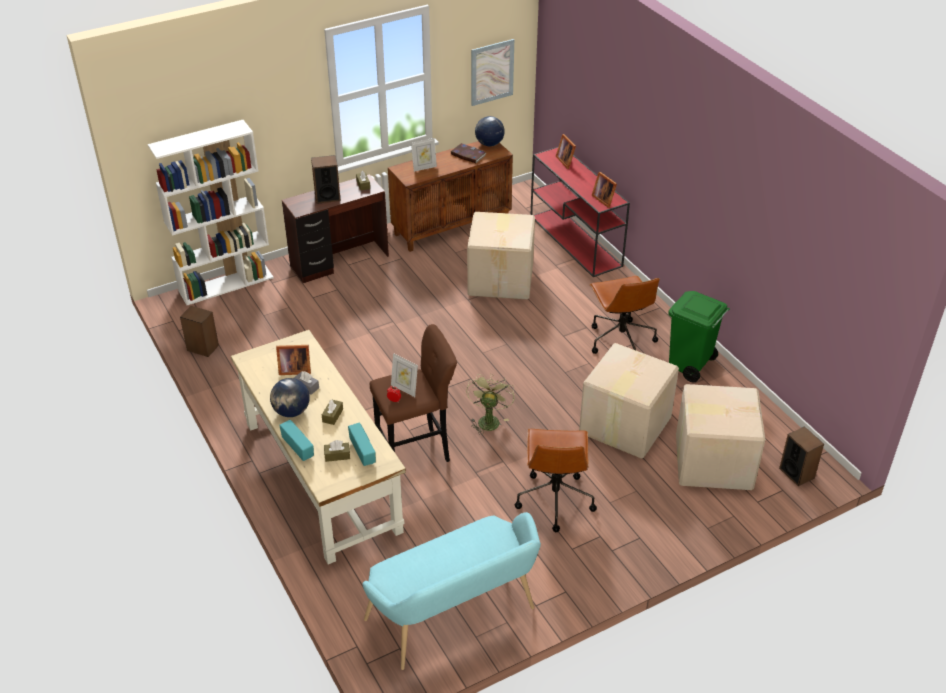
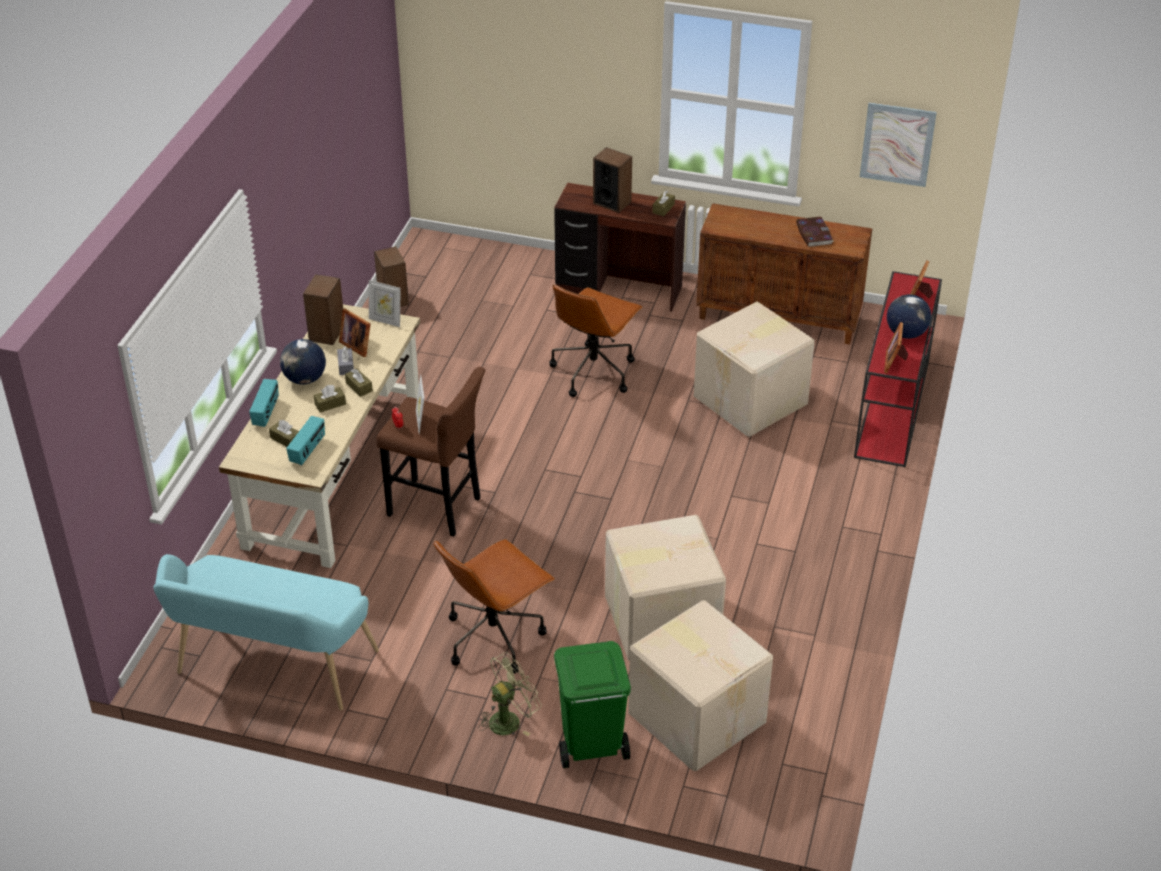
camera: 45 degrees right, 0 degrees up
white bookcase [148,120,274,305] -> none
picture frame [411,138,437,172] -> picture frame moved to [369,280,401,327]
green fan [466,373,515,435] -> green fan moved to [479,652,542,736]
globe [475,116,505,146] -> globe moved to [887,294,931,339]
brown office chair [590,276,660,354] -> brown office chair moved to [550,284,643,397]
green trash can [668,291,730,382] -> green trash can moved to [554,641,631,768]
speaker [779,426,824,486] -> speaker moved to [303,274,343,345]
none -> brown tissue box [345,368,373,397]

